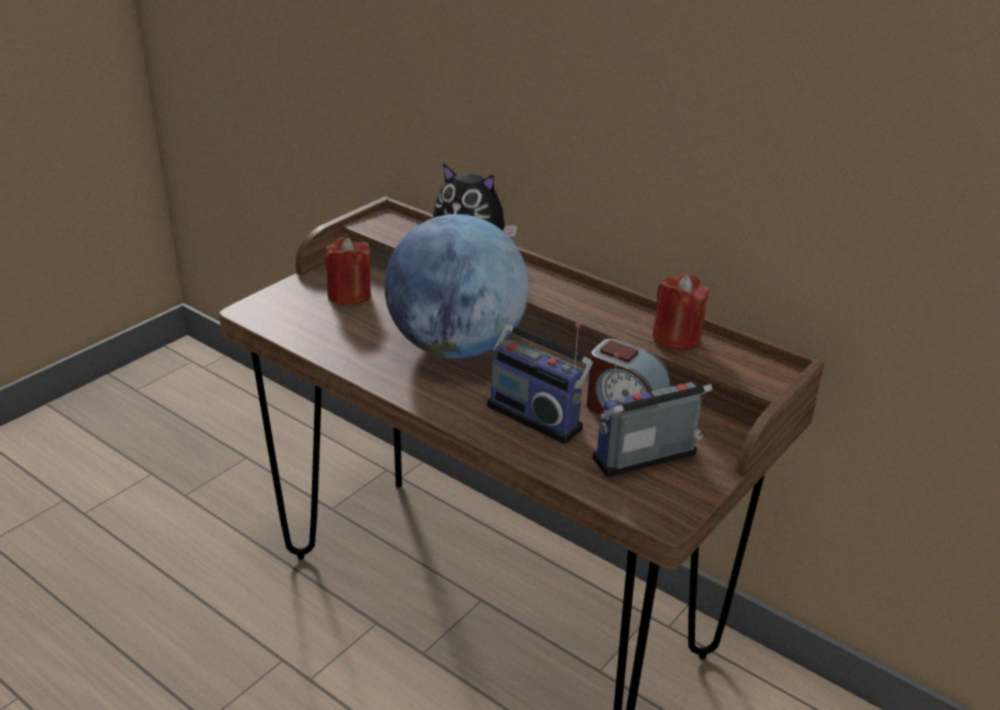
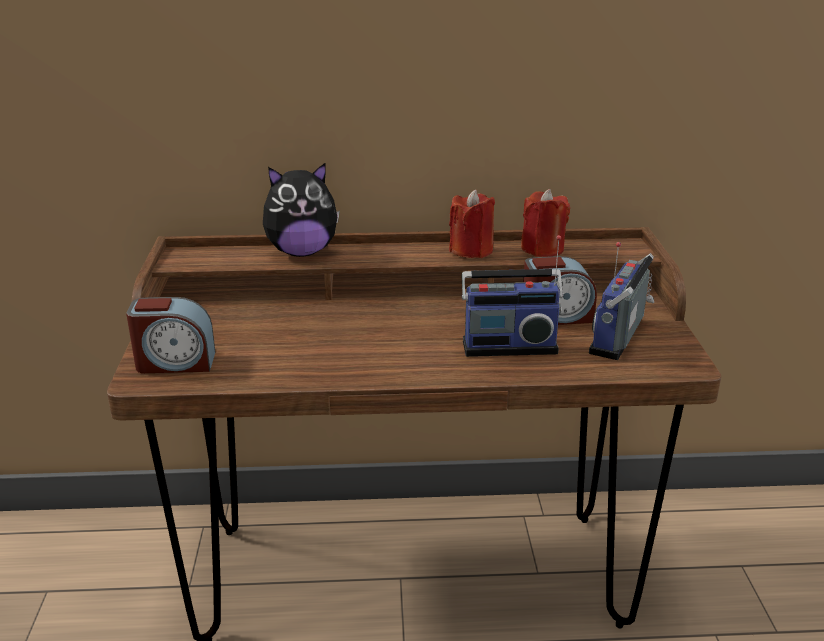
camera: 40 degrees left, 5 degrees down
red candle [325,238,371,305] -> red candle moved to [449,190,495,258]
globe [384,214,529,359] -> none
none -> alarm clock [126,297,215,373]

